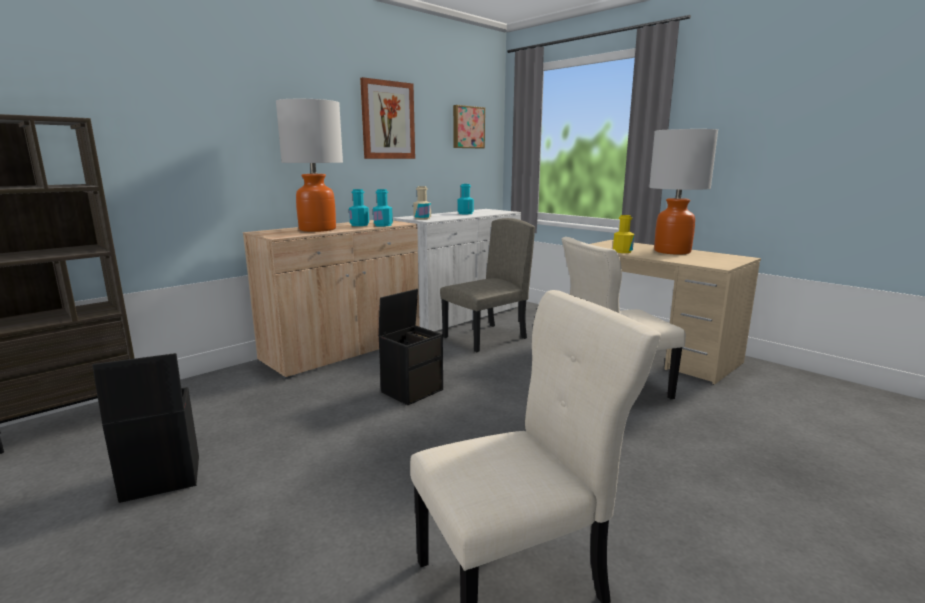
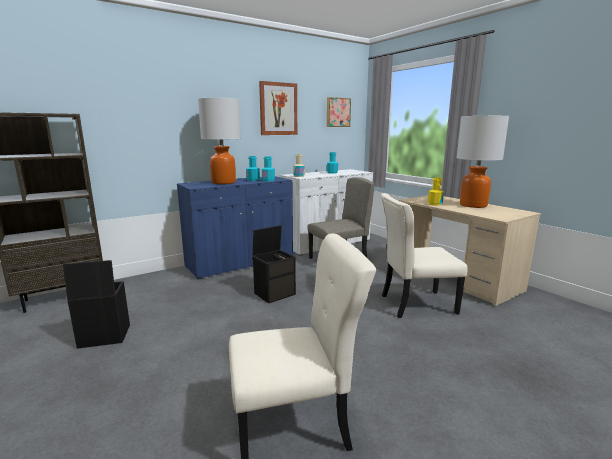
camera: 10 degrees right, 0 degrees up
beige cabinet [243,220,420,379] -> blue cabinet [177,176,293,280]

